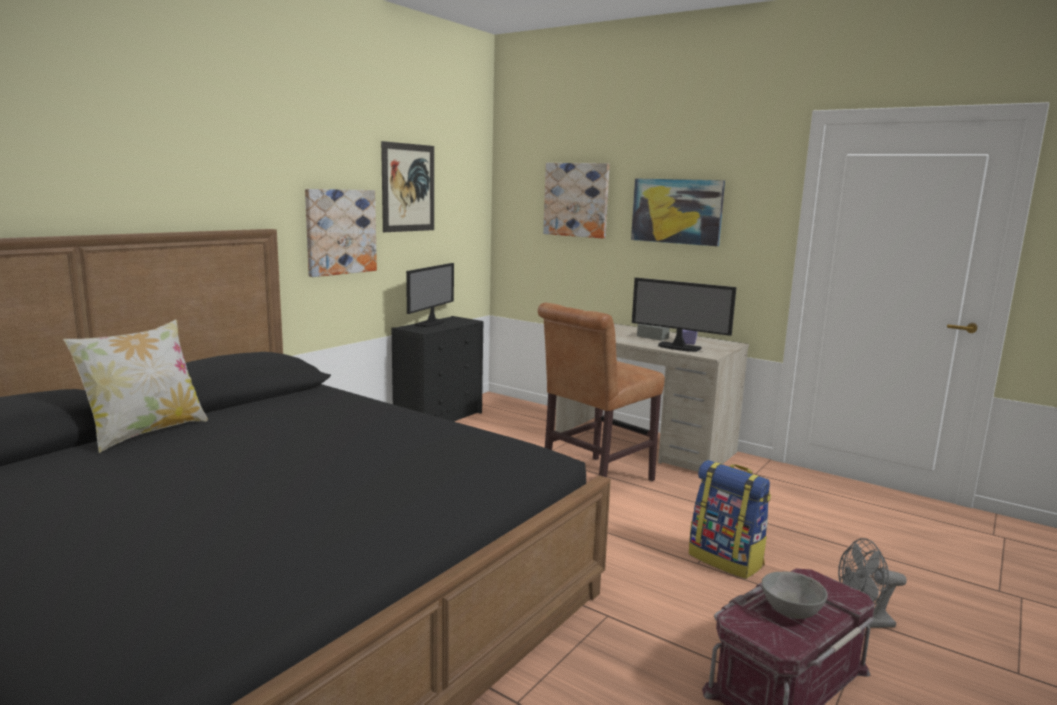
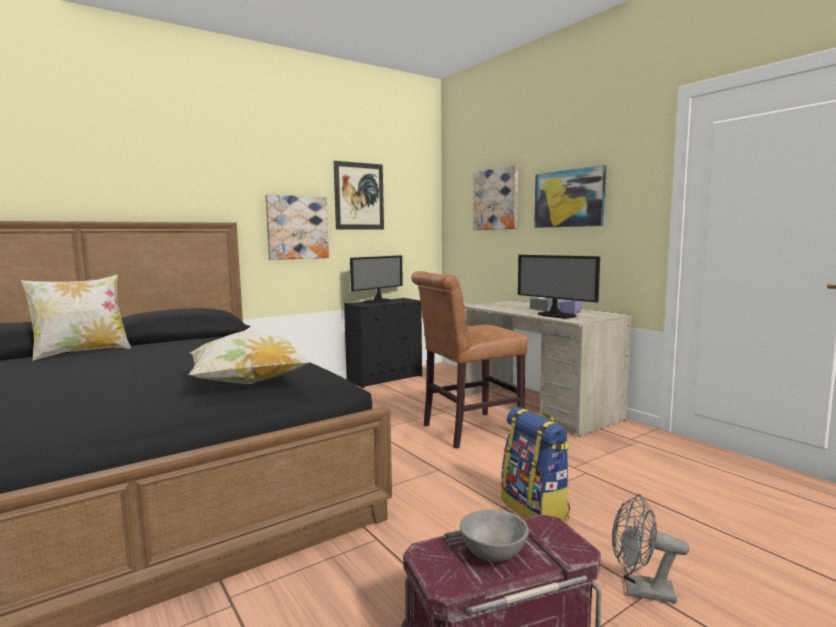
camera: 20 degrees right, 5 degrees down
none -> pillow [189,331,310,384]

